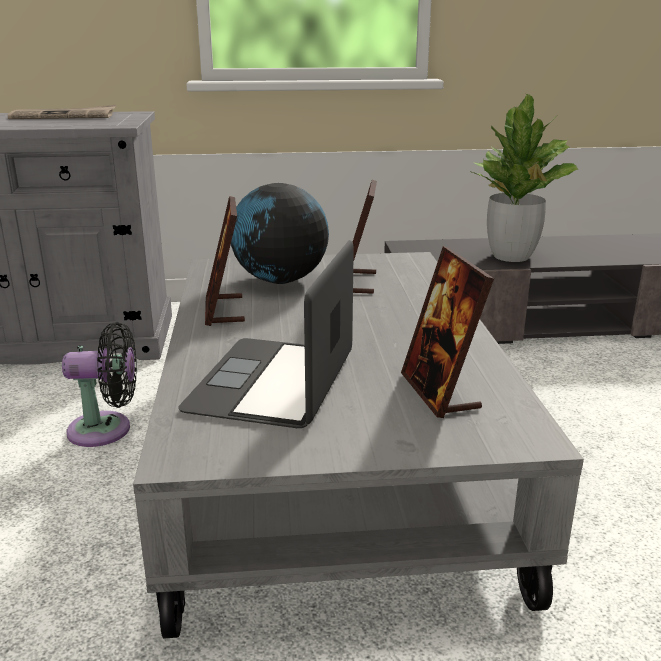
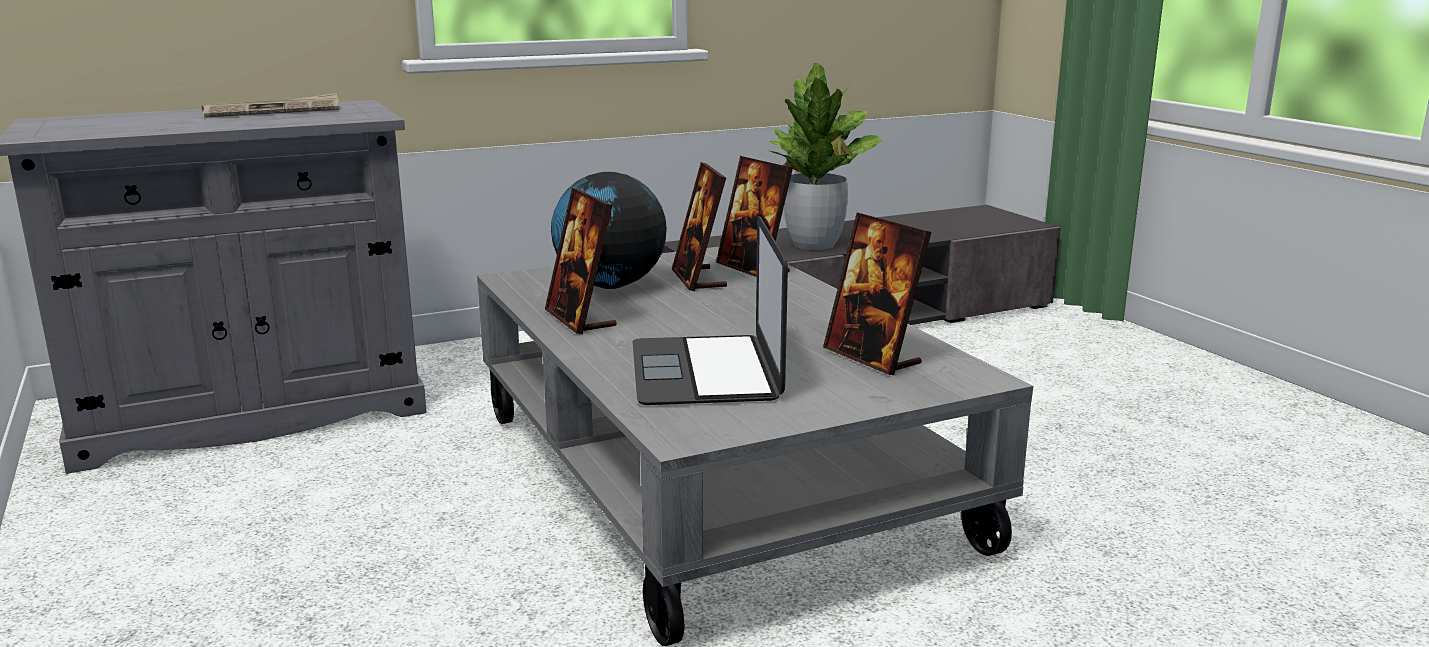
camera: 20 degrees left, 5 degrees down
black fan [62,322,137,447] -> none
none -> picture frame [716,156,793,277]

